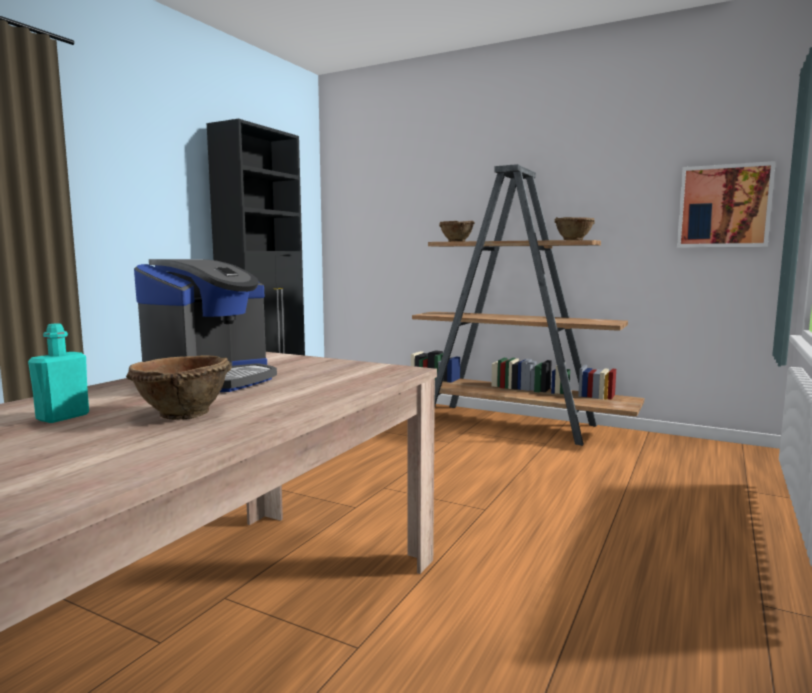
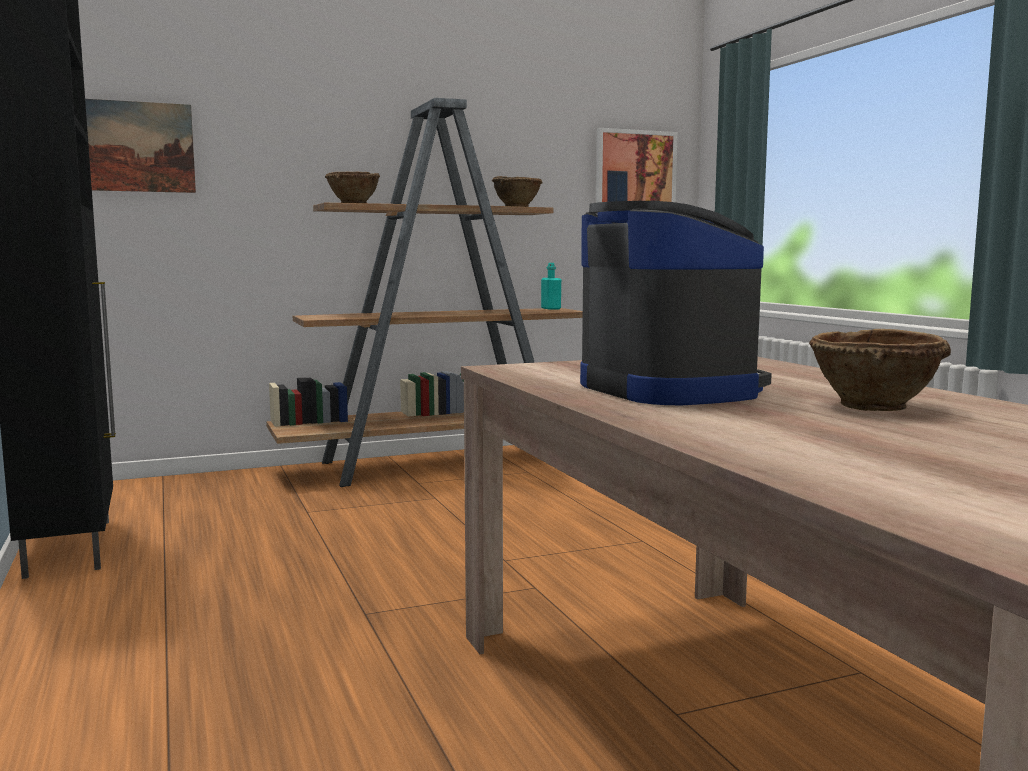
camera: 50 degrees left, 0 degrees up
turquoise bottle [28,323,89,423] -> turquoise bottle moved to [541,263,561,310]
none -> picture [85,99,196,193]

